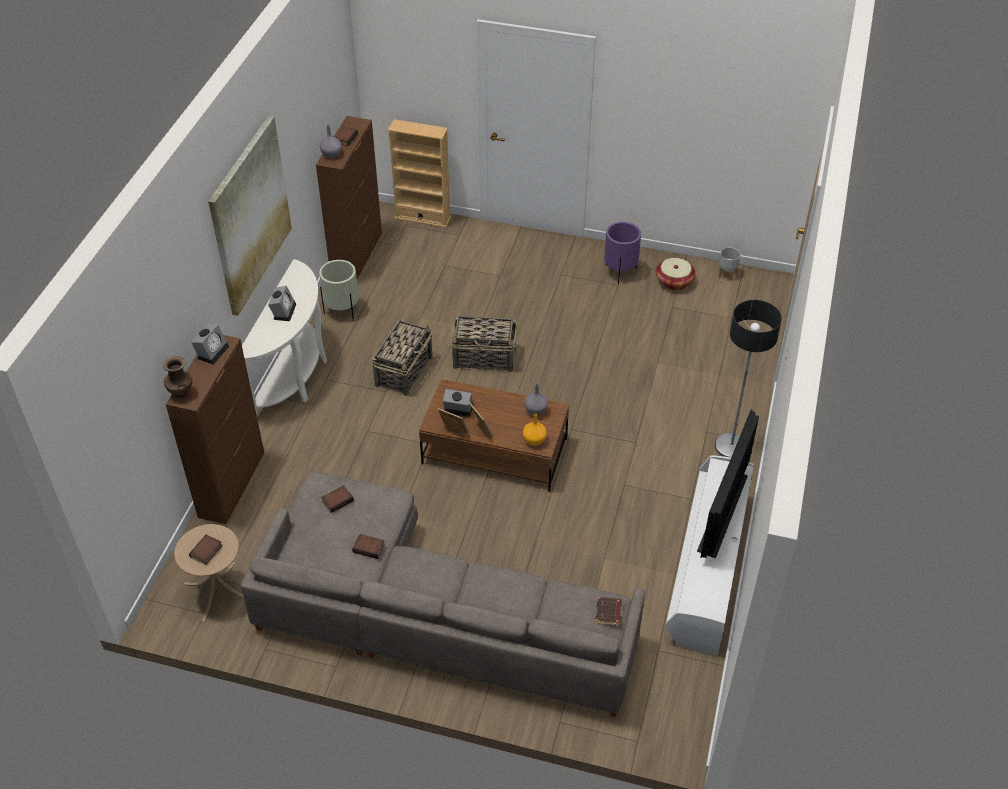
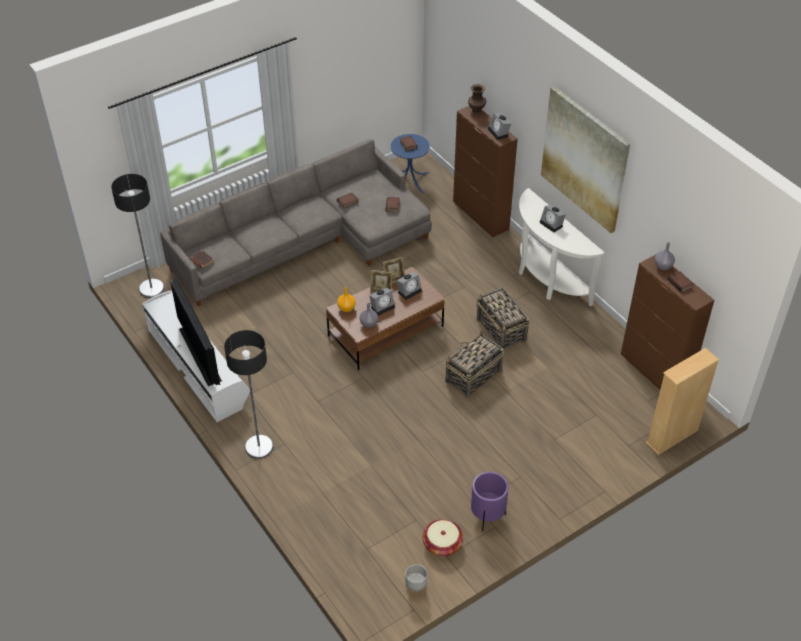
camera: 130 degrees right, 0 degrees up
beige side table [174,524,244,622] -> blue side table [391,134,430,194]
beige planter [319,260,359,321] -> none
none -> floor lamp [111,174,164,298]
none -> alarm clock [369,287,395,316]

